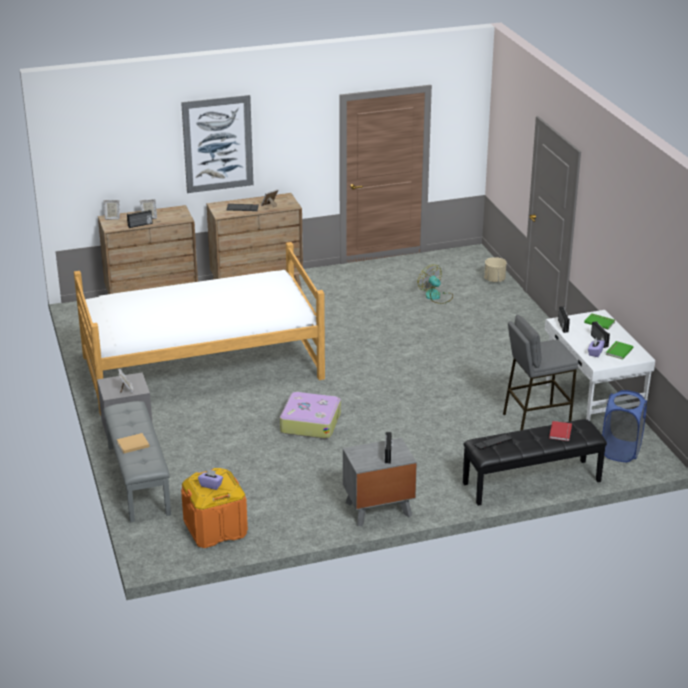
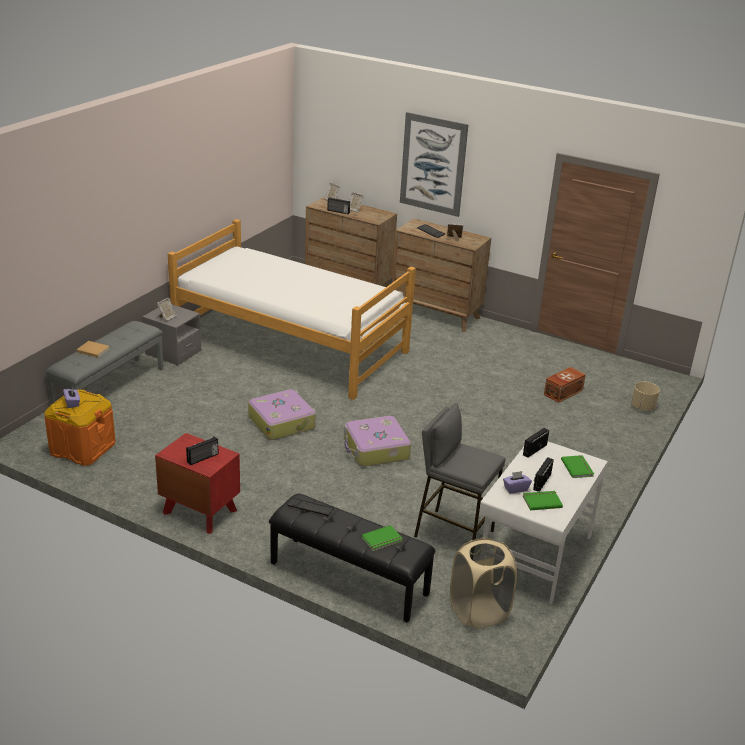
camera: 45 degrees right, 0 degrees up
grey nightstand [343,438,417,527] -> red nightstand [155,433,240,533]
fan [418,265,453,304] -> brown storage box [544,367,586,403]
red book [549,421,572,441] -> green book [361,525,403,551]
blue laundry basket [602,390,647,462] -> beige laundry basket [450,538,517,629]
none -> suitcase [344,416,411,467]

